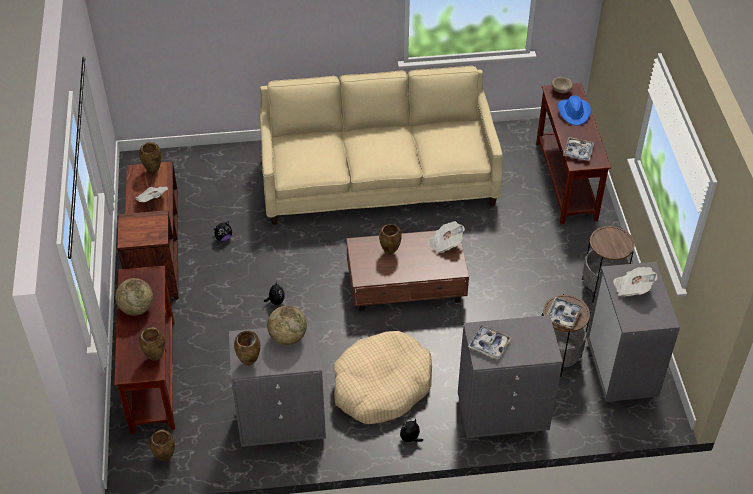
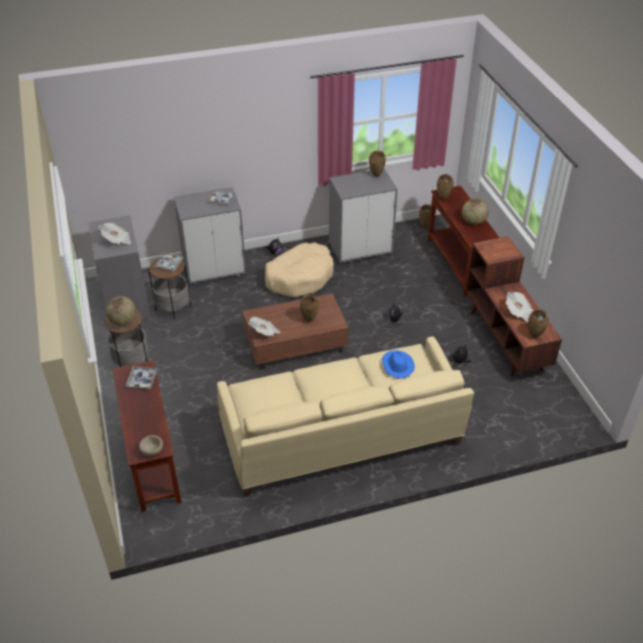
camera: 170 degrees right, 5 degrees down
globe [267,306,307,345] -> globe moved to [106,296,136,326]
blue hat [558,95,591,125] -> blue hat moved to [382,350,415,379]

